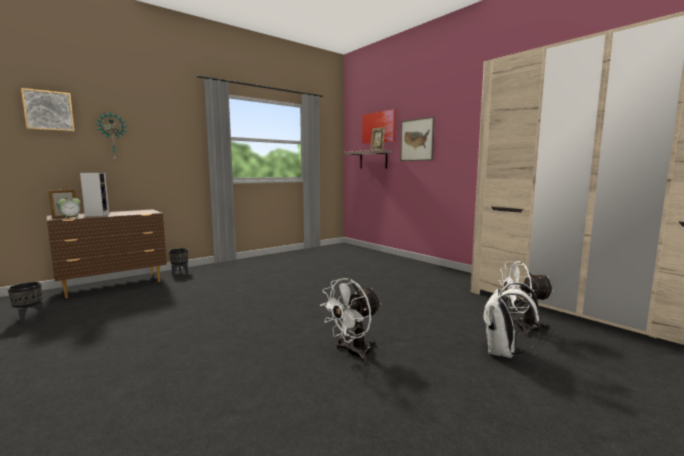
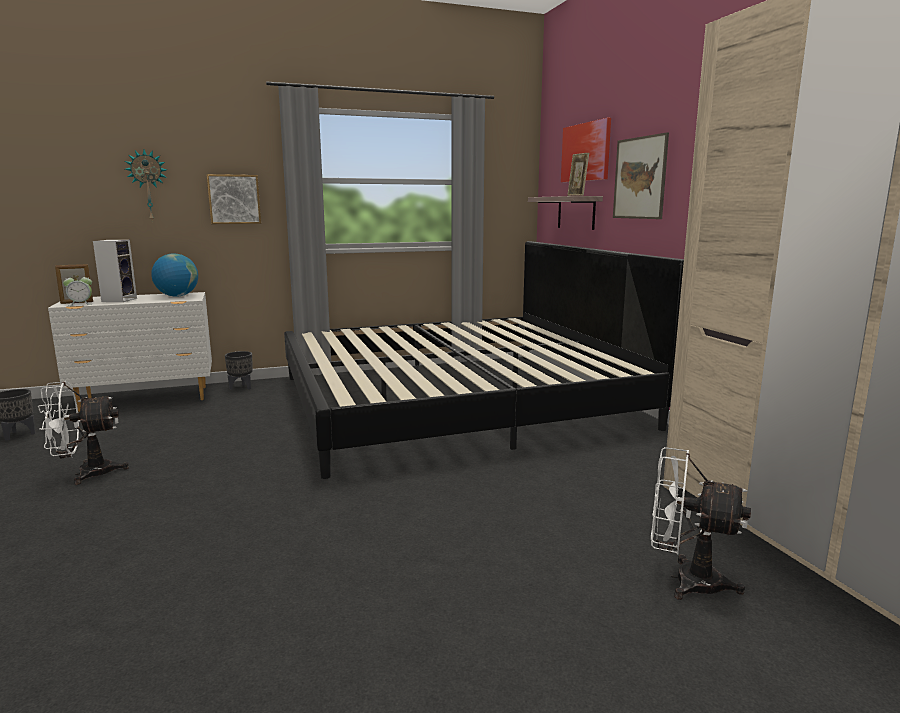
camera: 20 degrees right, 5 degrees up
picture [21,88,75,132] -> picture moved to [207,174,261,224]
brown dresser [47,209,167,298] -> white dresser [48,292,212,412]
white fan [320,278,381,363] -> white fan moved to [38,381,129,485]
white backpack [482,282,541,358] -> none
none -> globe [151,254,198,297]
none -> bed [284,241,684,479]

